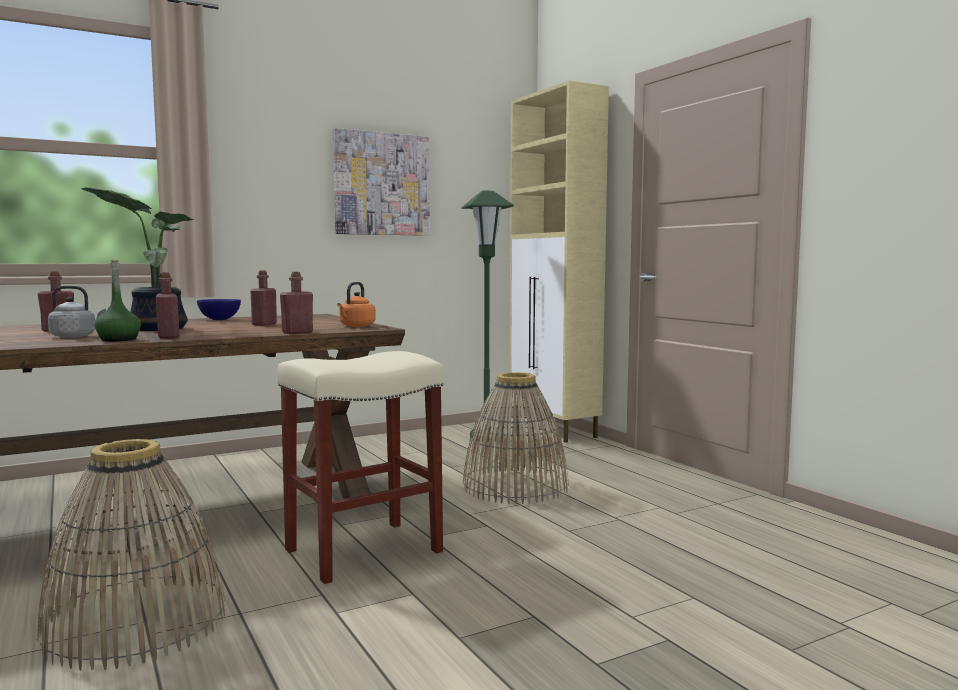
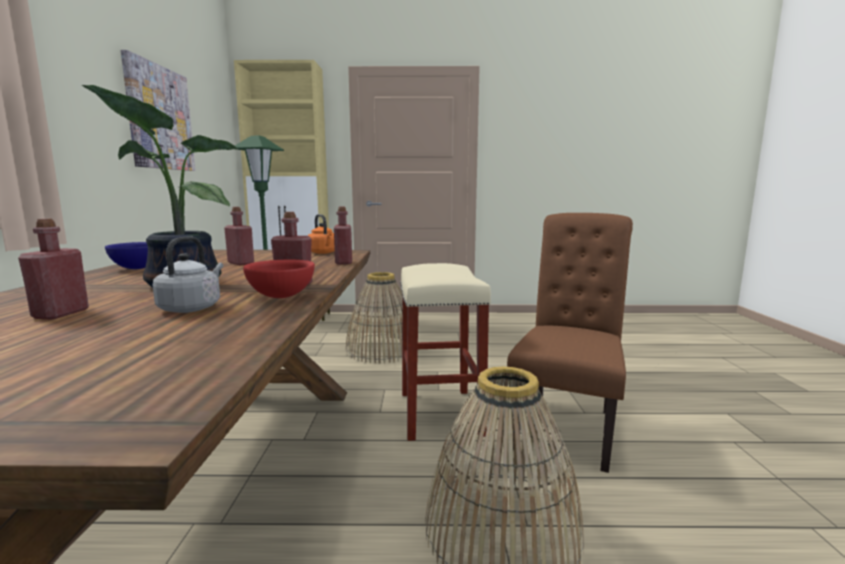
camera: 60 degrees left, 5 degrees up
green bottle [95,259,141,341] -> red bowl [243,260,315,298]
none -> brown chair [507,213,633,473]

